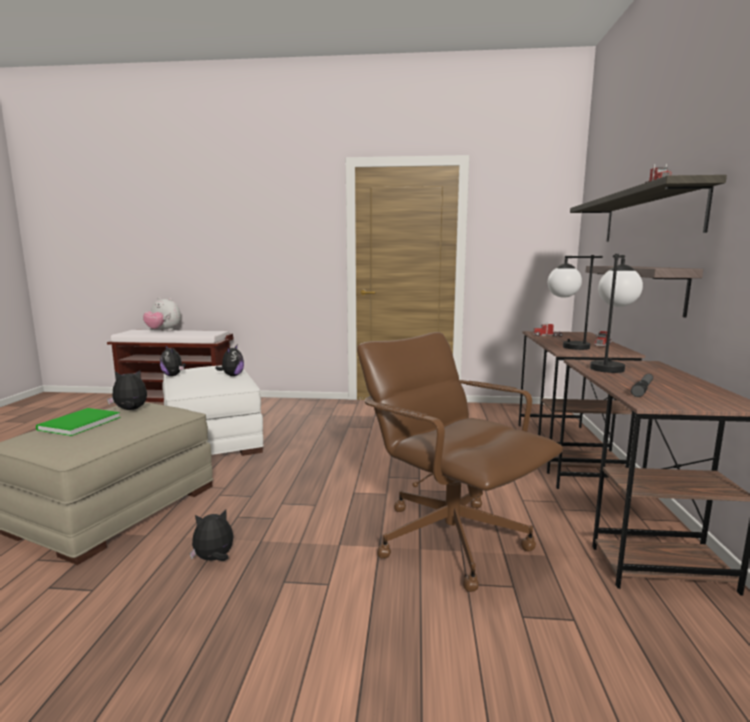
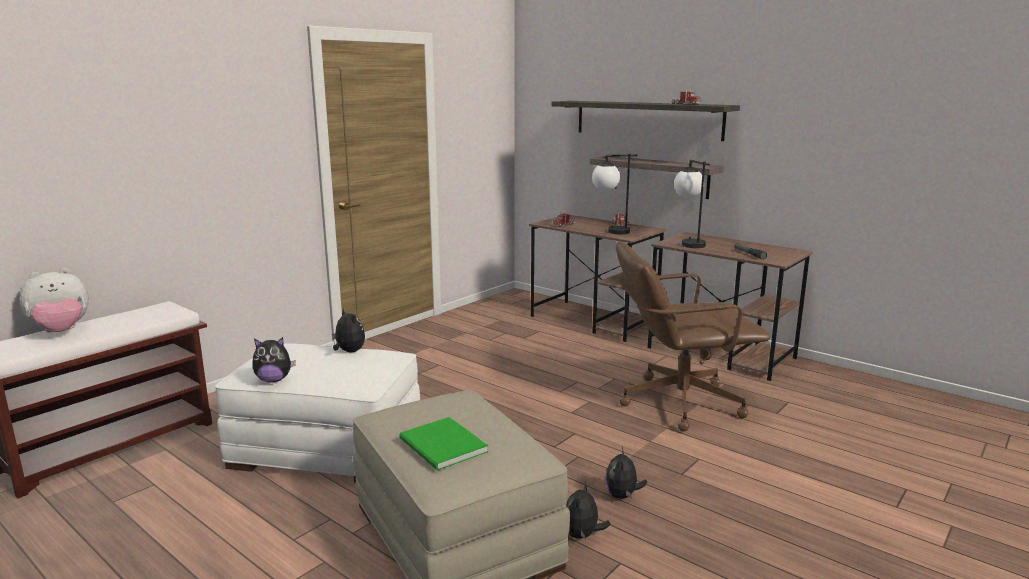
camera: 55 degrees left, 5 degrees up
plush toy [107,370,147,410] -> plush toy moved to [566,482,611,540]

